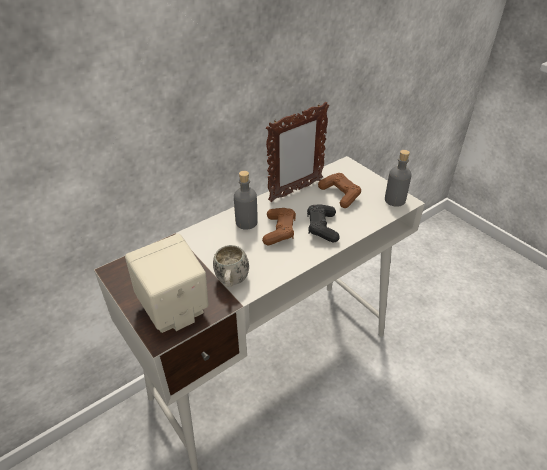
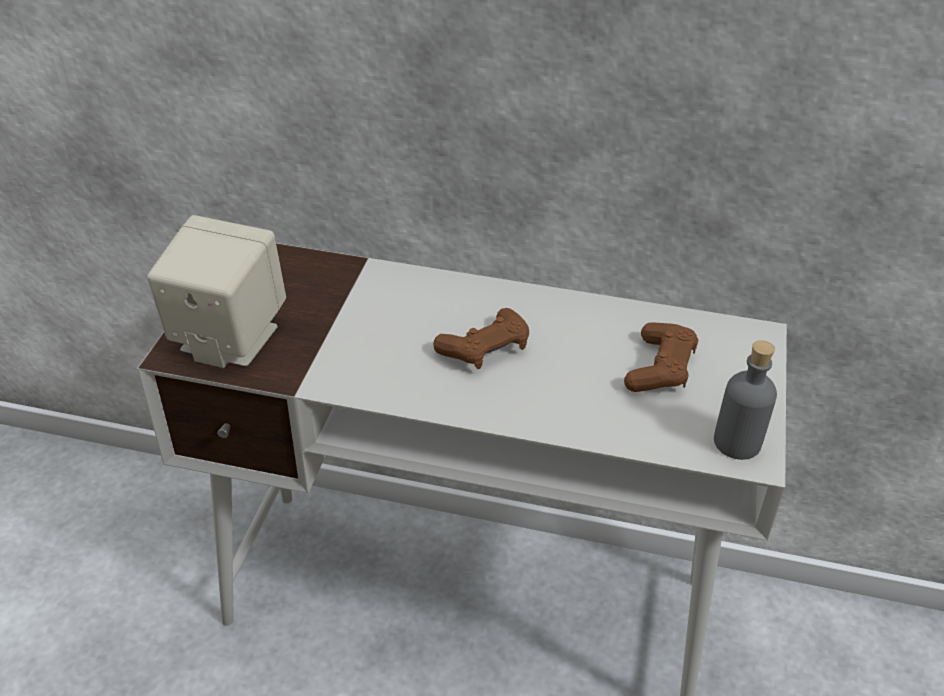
camera: 50 degrees right, 0 degrees up
white mug [213,245,249,287] -> none
grey bottle [234,171,258,230] -> none
picture frame [266,102,329,202] -> none
black game controller [307,204,340,242] -> none

